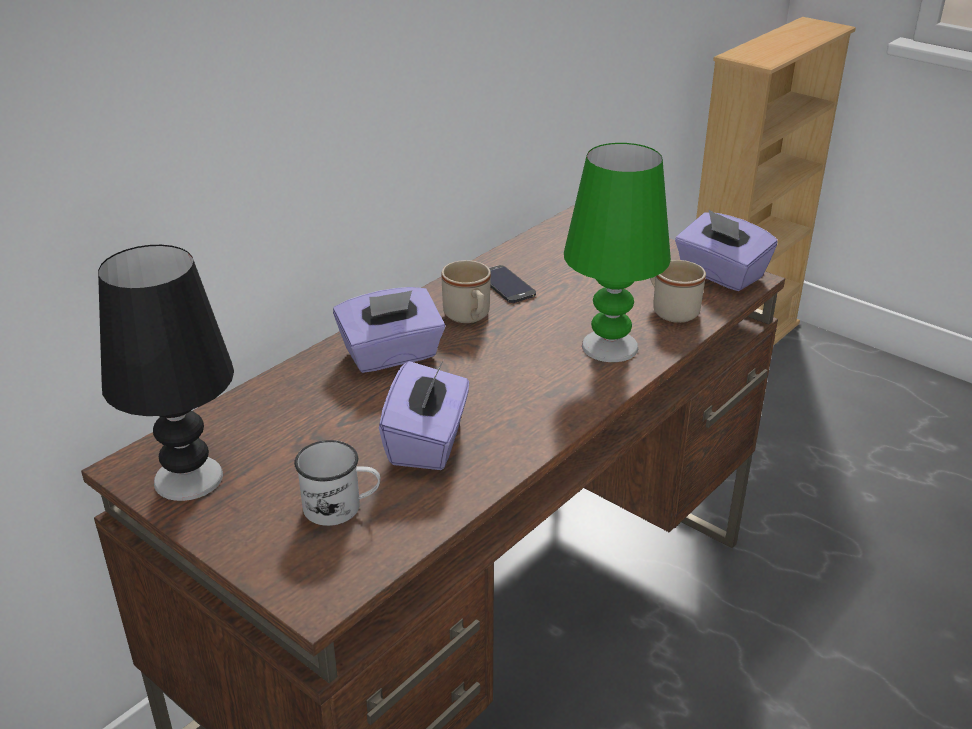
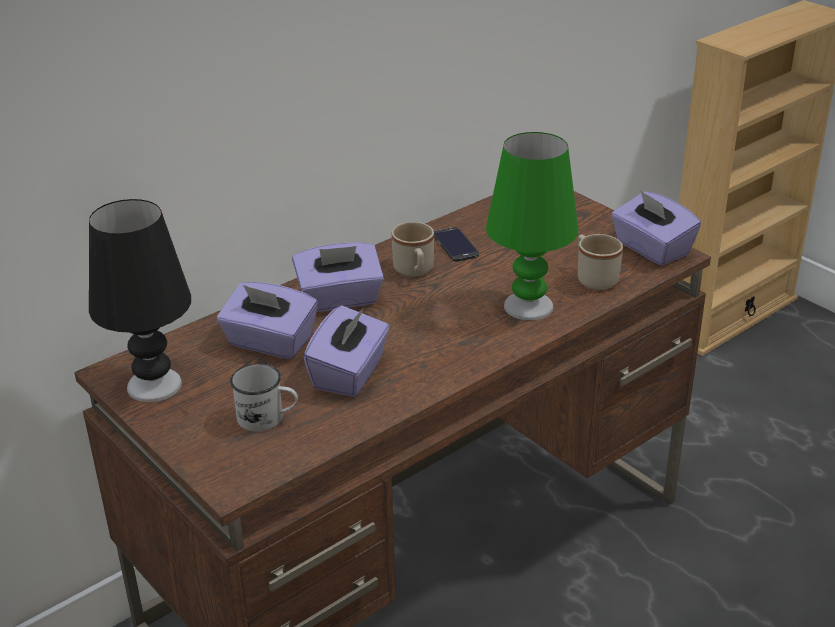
camera: 10 degrees right, 0 degrees up
none -> purple tissue box [217,282,318,359]

